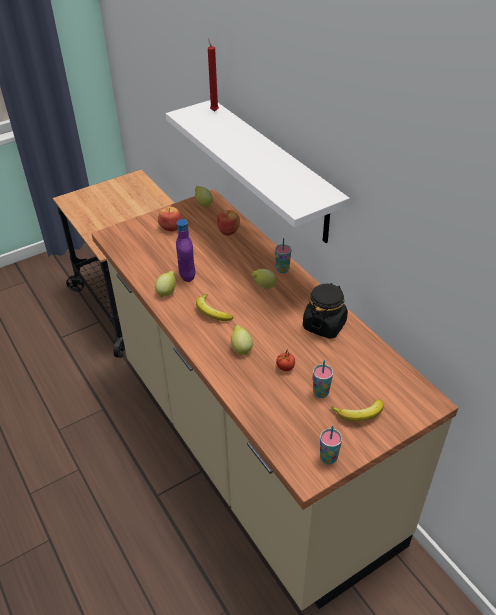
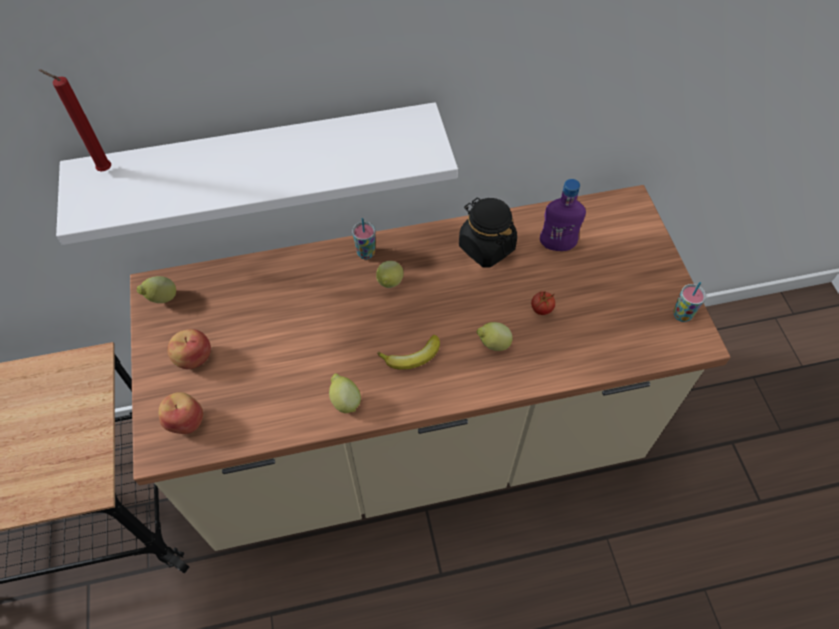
camera: 70 degrees left, 15 degrees up
purple bottle [176,219,195,282] -> purple bottle moved to [540,179,586,251]
apple [217,210,240,236] -> apple moved to [159,392,203,434]
cup [313,360,333,398] -> none
banana [331,399,384,421] -> none

